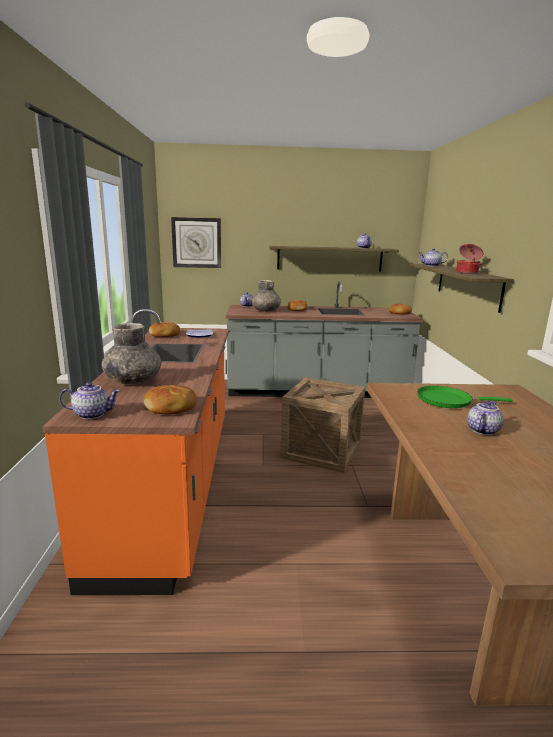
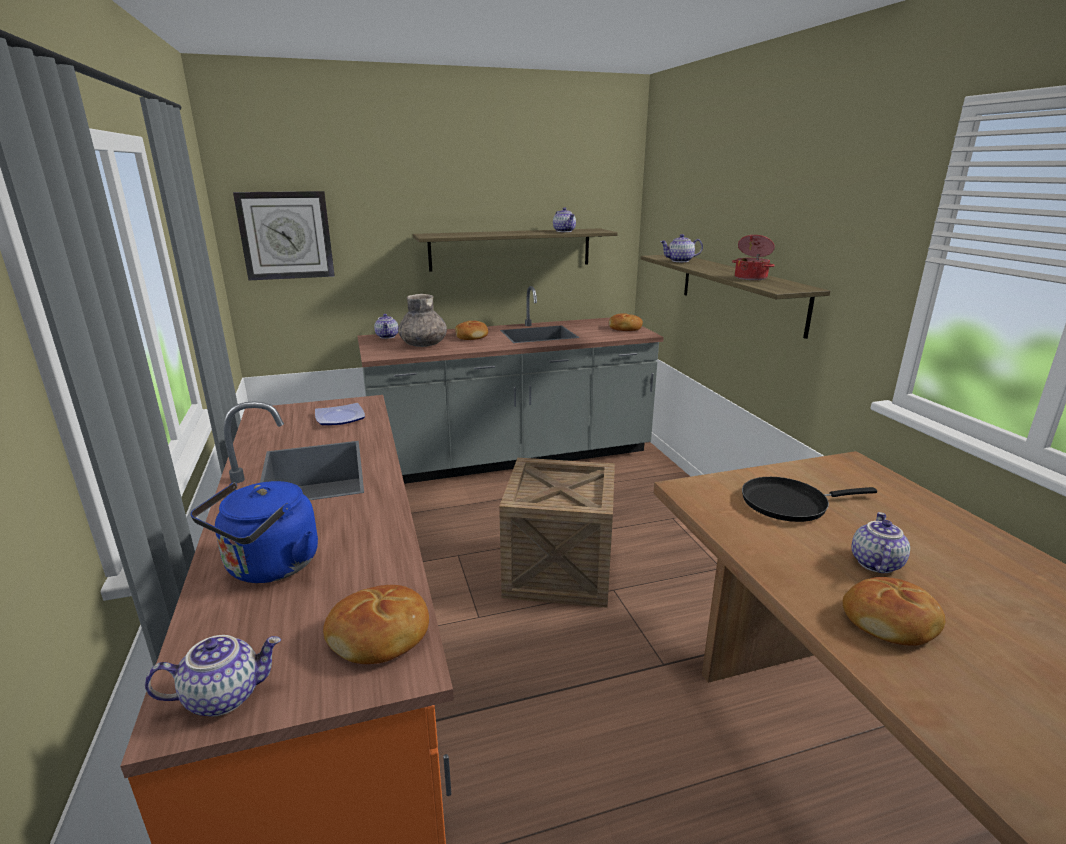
camera: 15 degrees left, 5 degrees up
grey vase [102,323,161,385] -> blue kettle [190,481,318,583]
bread [149,322,180,337] -> bread moved to [843,577,945,646]
green frying pan [417,386,513,408] -> black frying pan [742,477,877,522]

